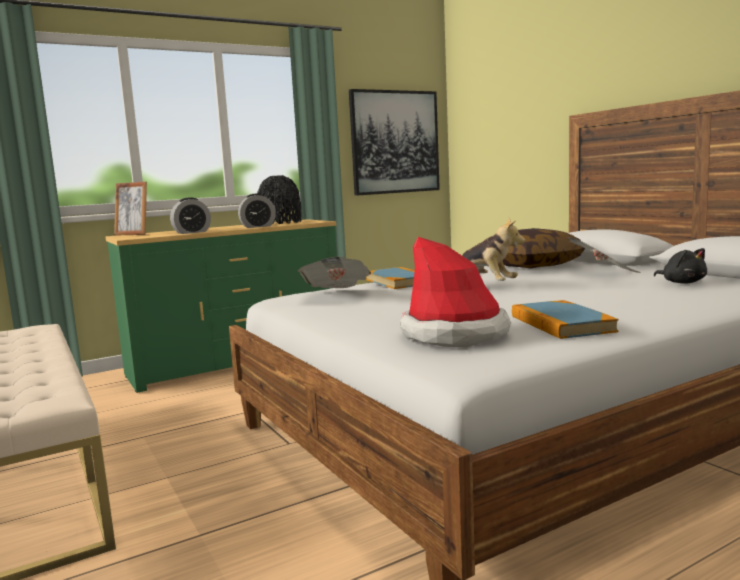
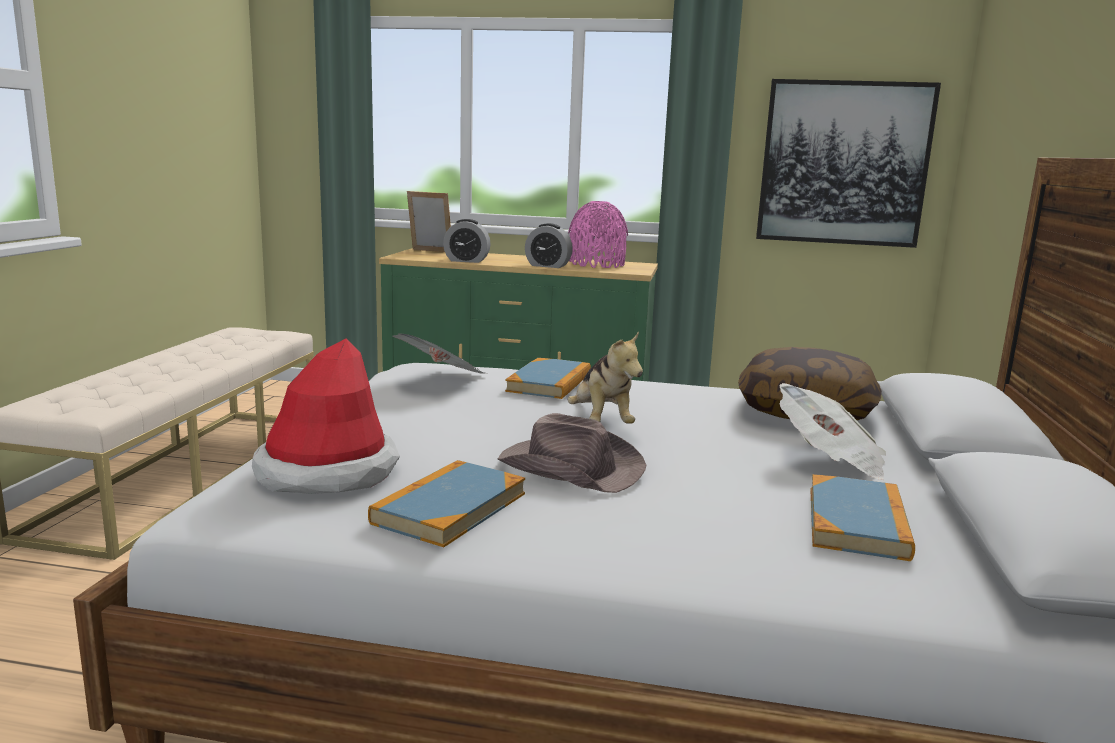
camera: 40 degrees right, 5 degrees up
picture frame [114,182,147,235] -> picture frame turned 135 degrees clockwise [407,191,451,252]
black vase [257,175,301,224] -> pink vase [568,201,628,268]
black plush toy [654,248,707,284] -> book [810,474,915,561]
none -> brown hat [498,413,646,493]

